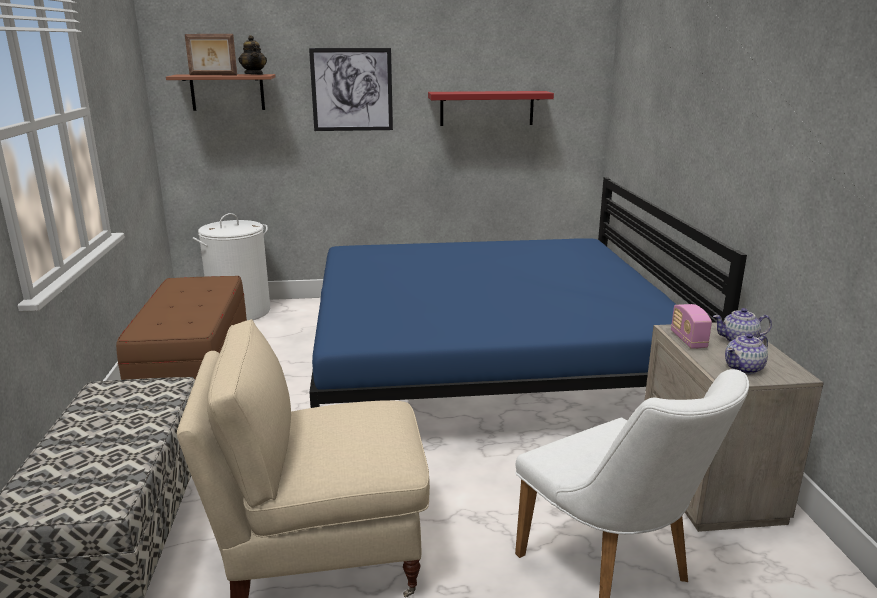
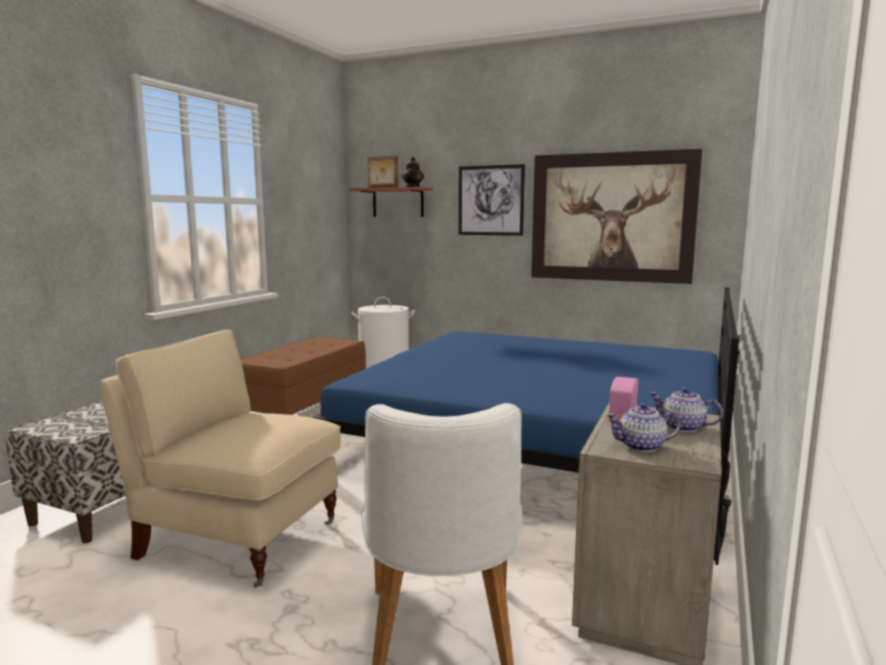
camera: 30 degrees right, 10 degrees down
red shelf [428,91,554,126] -> picture [531,149,702,284]

